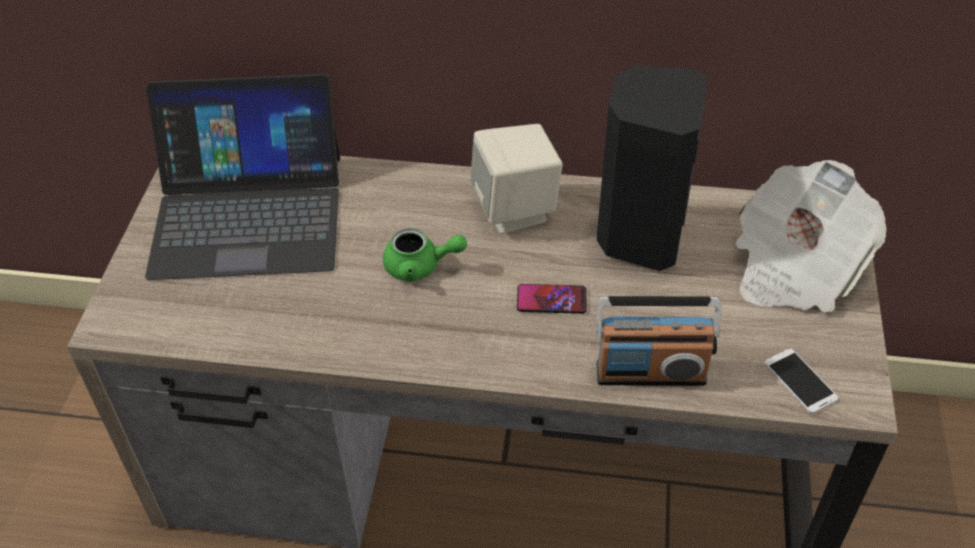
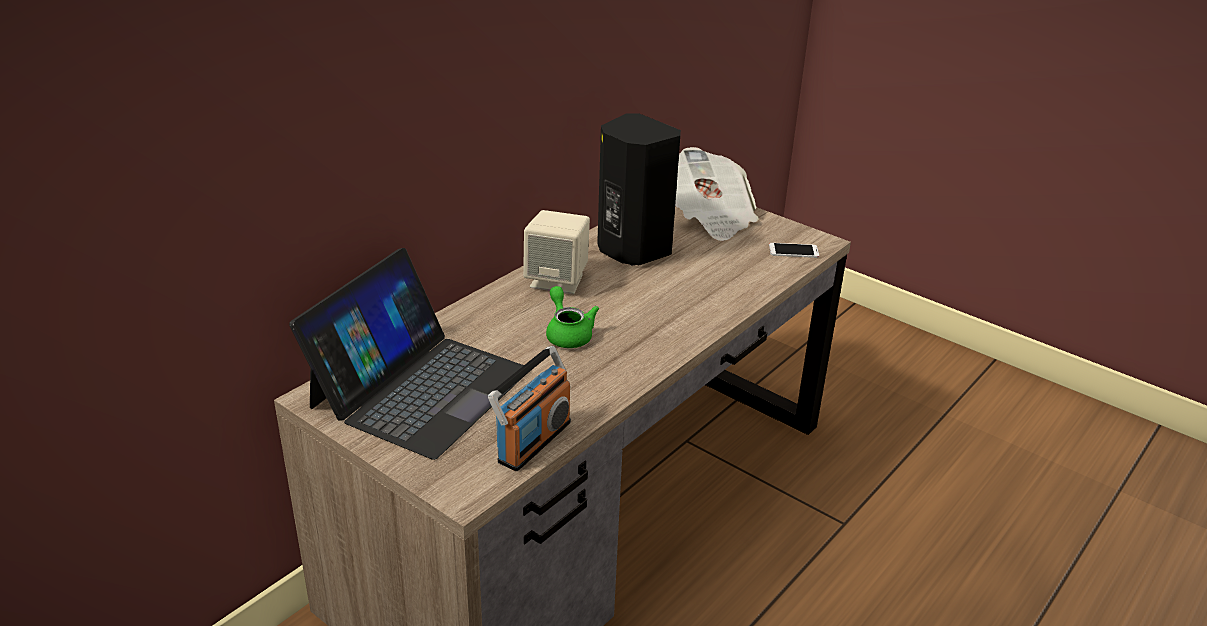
camera: 60 degrees left, 15 degrees down
green teapot [383,228,467,281] -> green teapot turned 60 degrees counterclockwise [546,286,599,348]
phone [517,284,587,314] -> none
radio [596,296,721,386] -> radio moved to [488,346,571,471]

